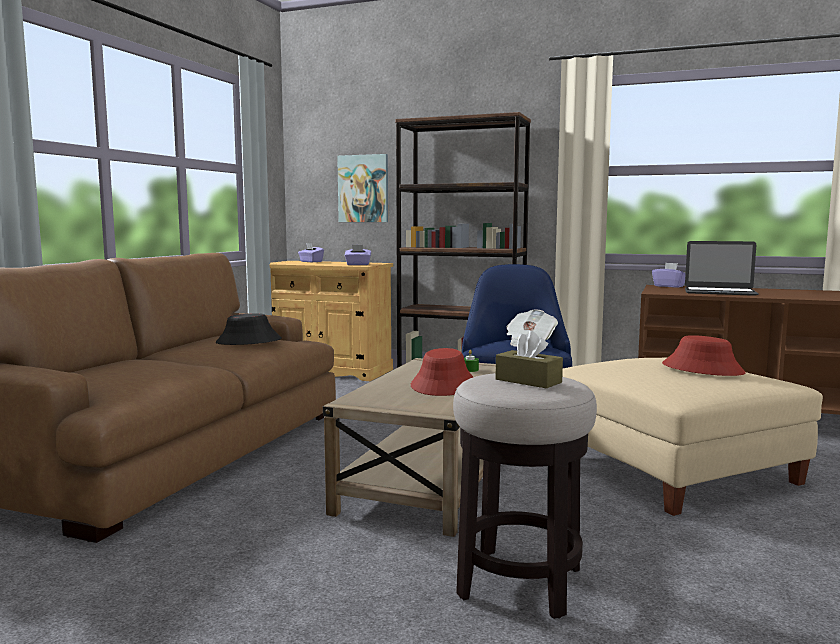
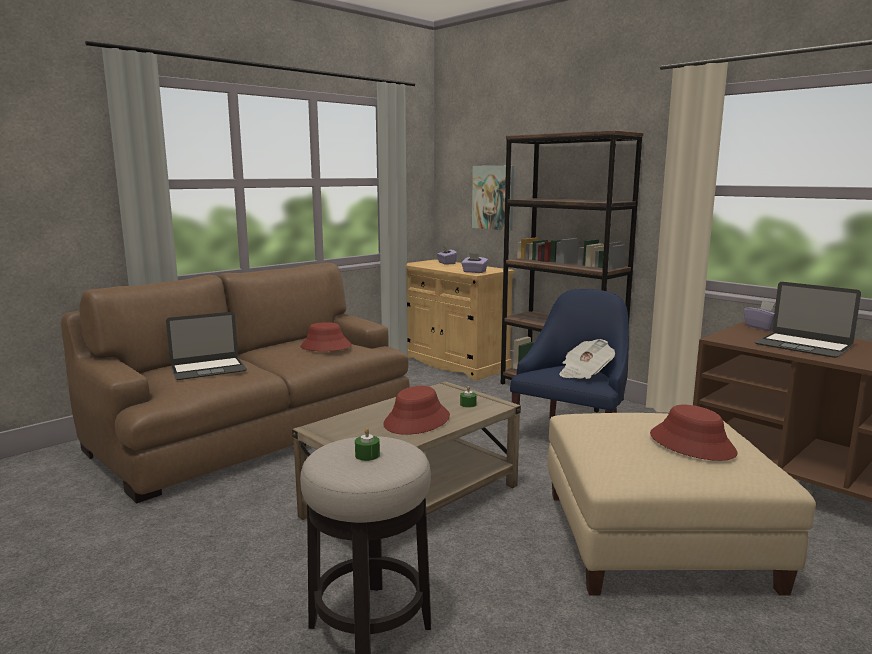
camera: 25 degrees right, 5 degrees up
black hat [216,313,282,345] -> red hat [300,322,352,351]
brown tissue box [496,331,563,388] -> green candle [355,428,380,461]
none -> laptop [166,312,247,380]

